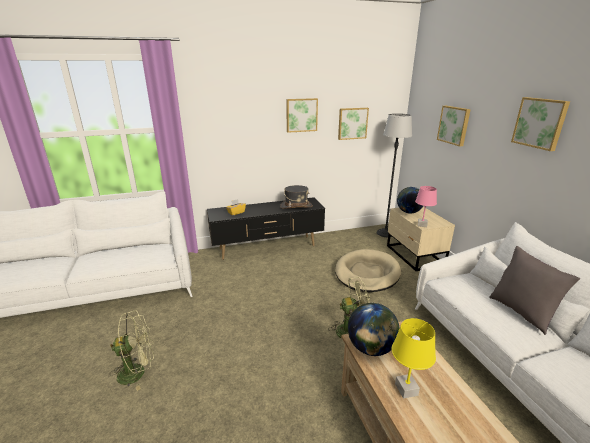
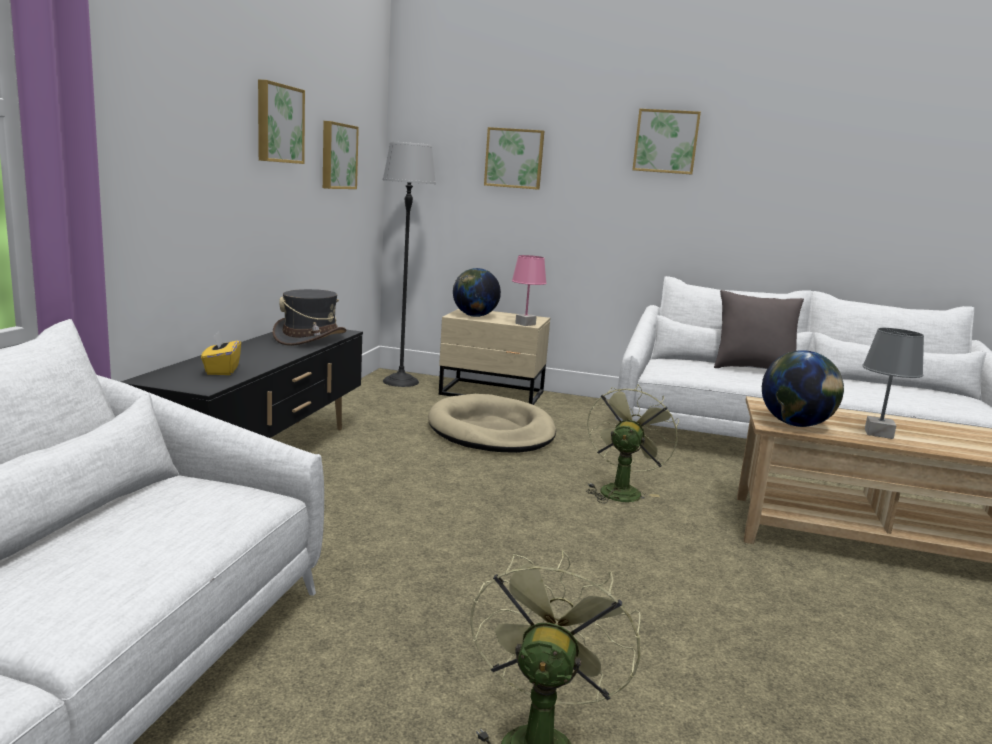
camera: 60 degrees left, 10 degrees down
yellow table lamp [392,318,436,399] -> grey table lamp [862,328,924,439]

